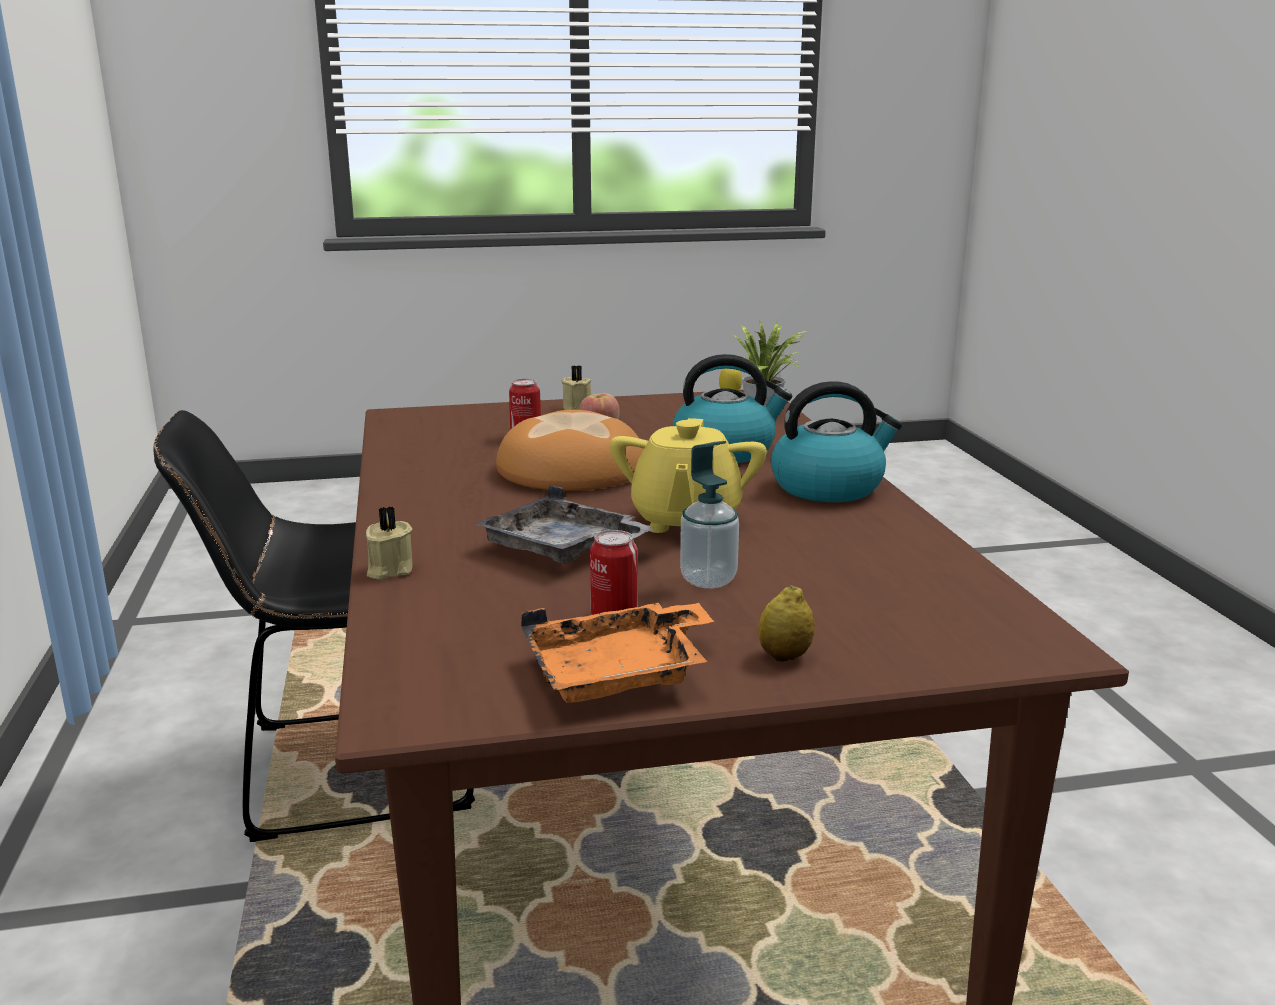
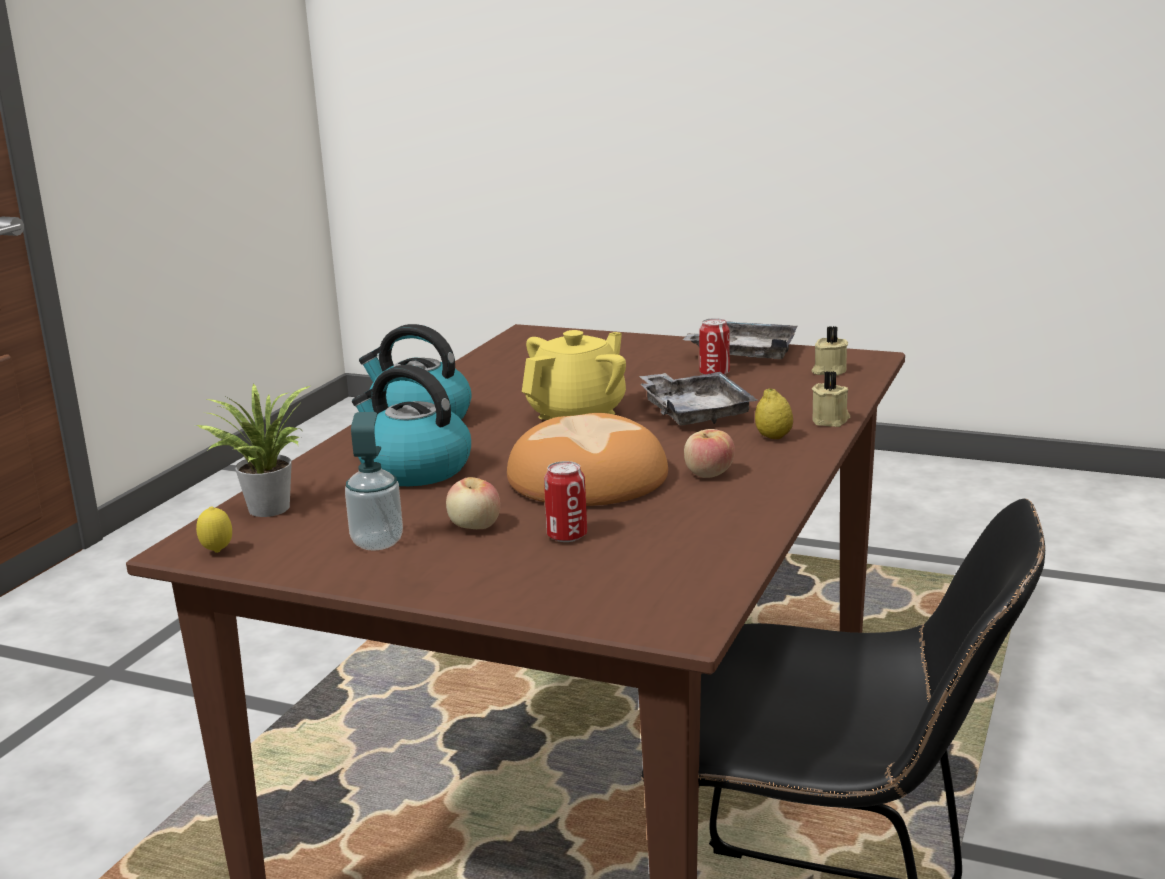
camera: 145 degrees left, 0 degrees up
orange tray [521,601,715,703] -> grey tray [683,321,798,359]
beige candle [561,365,591,410] -> beige candle moved to [811,326,848,376]
soap dispenser [680,441,739,588] -> soap dispenser moved to [345,412,403,551]
lemon [758,585,815,662] -> lemon moved to [755,388,793,439]
none -> apple [684,429,735,478]

